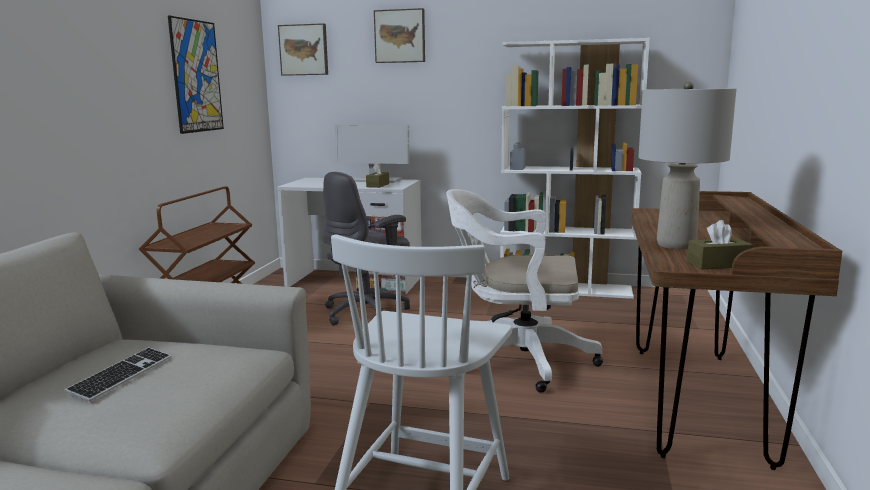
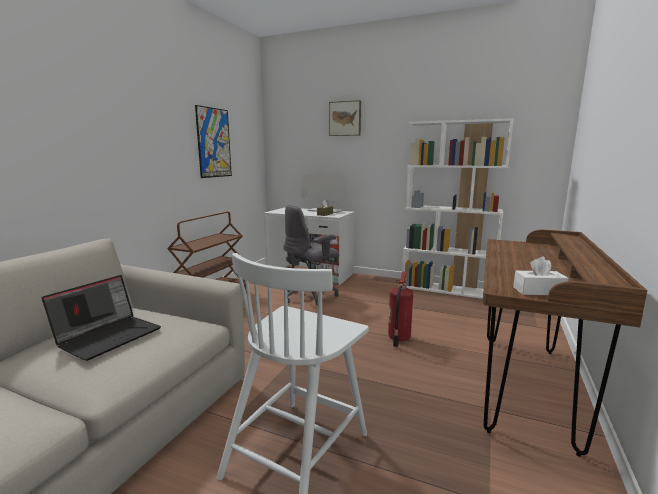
camera: 10 degrees right, 0 degrees up
keyboard [64,347,172,401] -> laptop [42,275,161,361]
picture [278,23,328,76] -> none
white office chair [447,189,603,393] -> fire extinguisher [388,271,413,347]
grey table lamp [638,82,736,249] -> none
brown tissue box [687,220,753,269] -> white tissue box [513,257,569,295]

